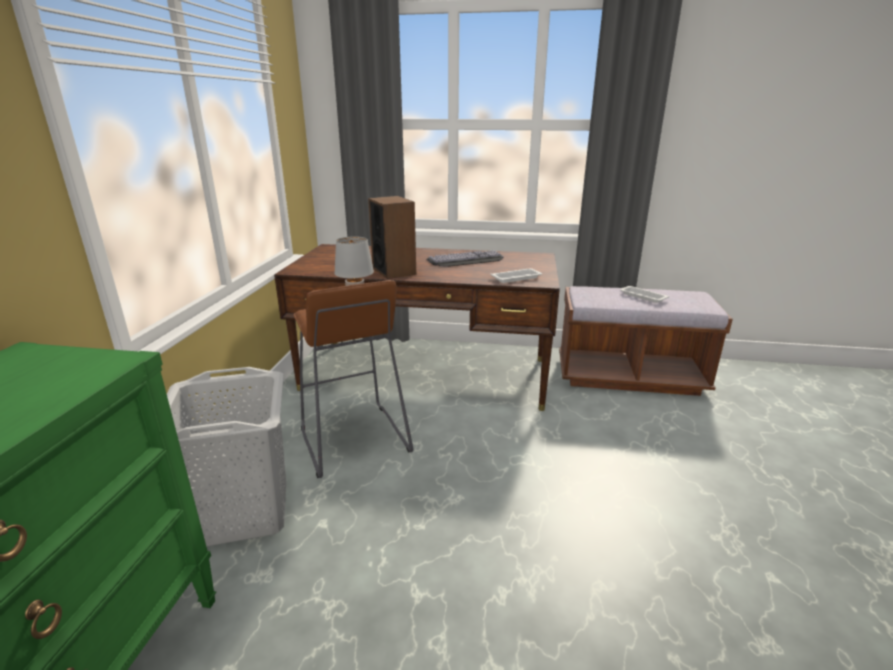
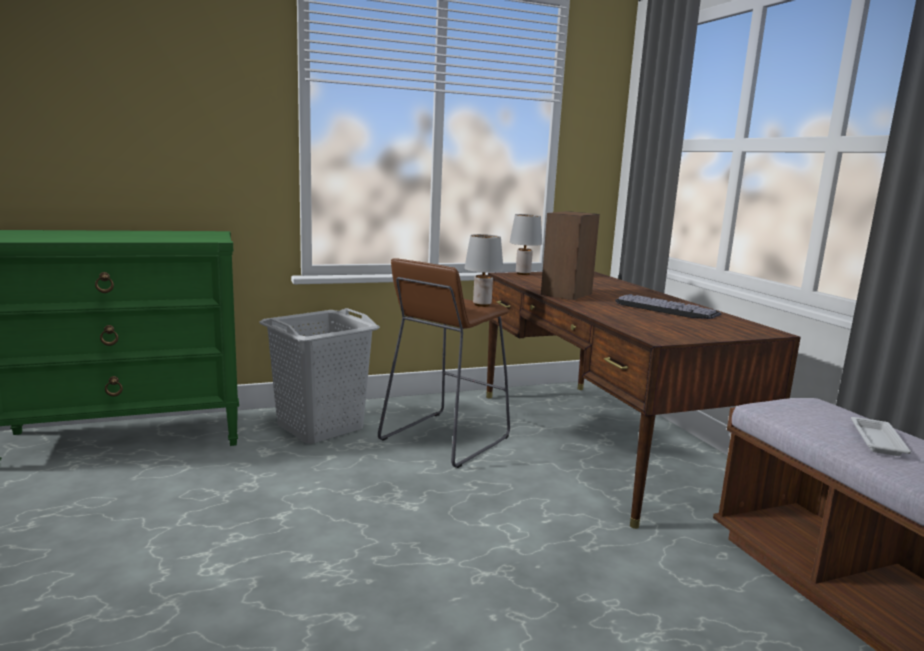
camera: 60 degrees right, 10 degrees down
white tray [491,268,542,283] -> none
none -> grey table lamp [510,214,542,275]

